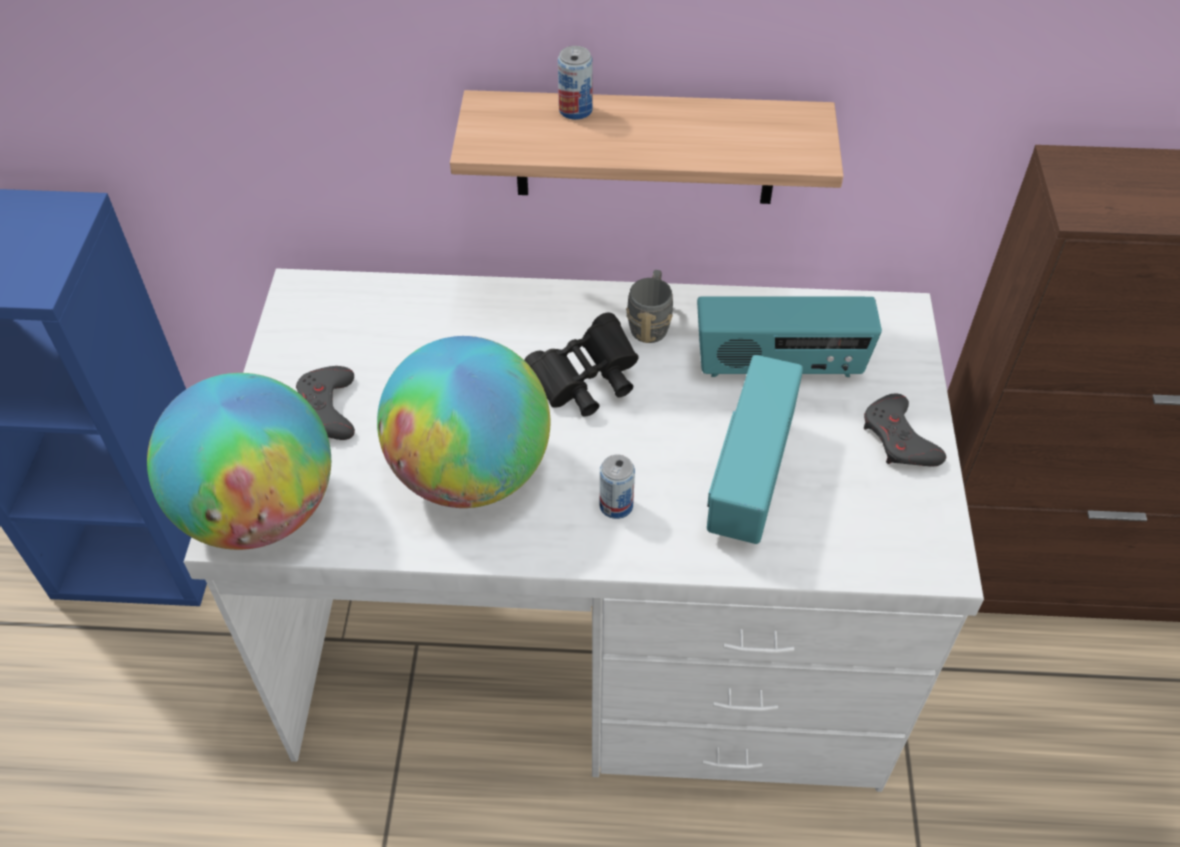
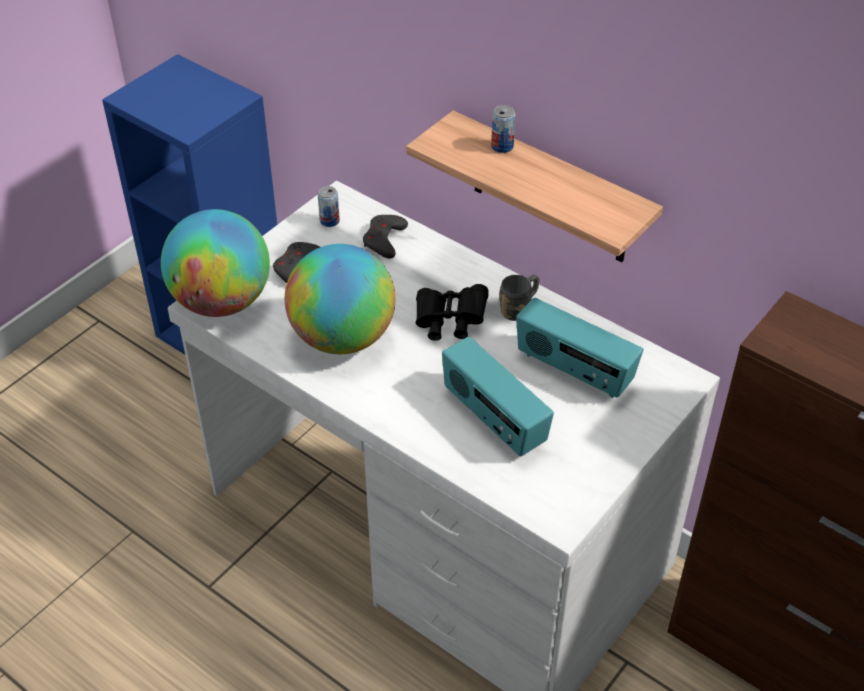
camera: 35 degrees right, 5 degrees down
can [600,455,635,519] -> can moved to [318,186,340,227]
radio [707,355,803,544] -> radio turned 90 degrees counterclockwise [442,337,554,456]
grey game controller [864,394,946,467] -> grey game controller moved to [363,215,408,259]

